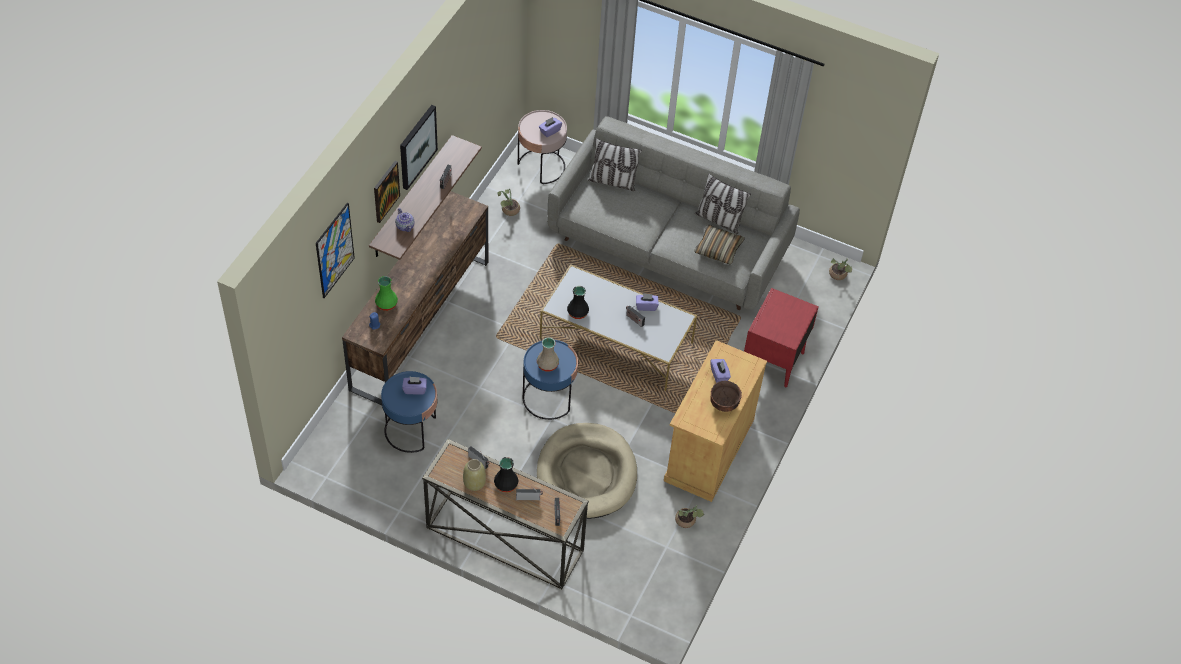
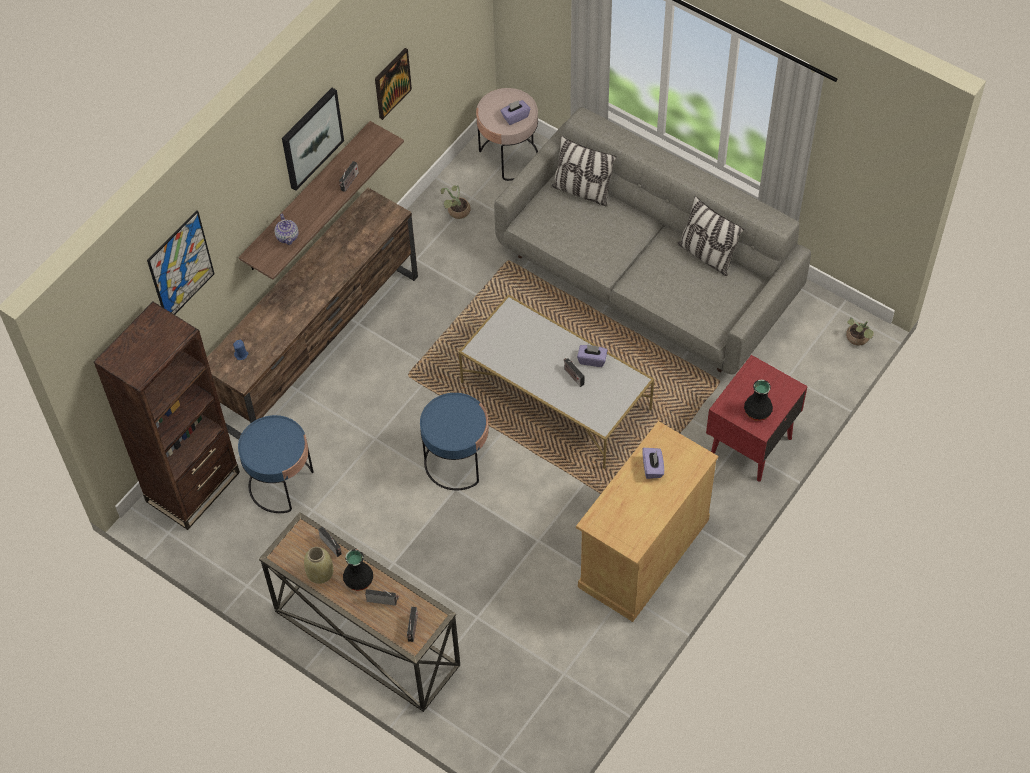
camera: 15 degrees right, 5 degrees up
picture [374,161,400,223] -> picture moved to [375,48,412,120]
green vase [375,276,398,311] -> none
purple tissue box [402,377,427,395] -> none
beige vase [537,337,559,372] -> none
beige dog bed [537,423,637,519] -> none
black vase [567,286,589,319] -> black vase moved to [744,380,773,421]
potted plant [675,505,704,528] -> none
pillow [694,225,745,264] -> none
brown bowl [710,381,742,412] -> none
none -> brown bookcase [94,302,240,530]

